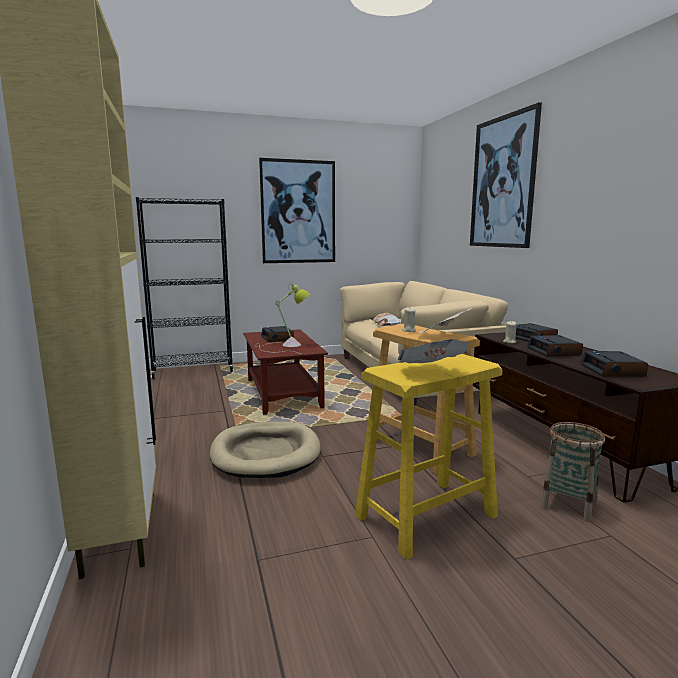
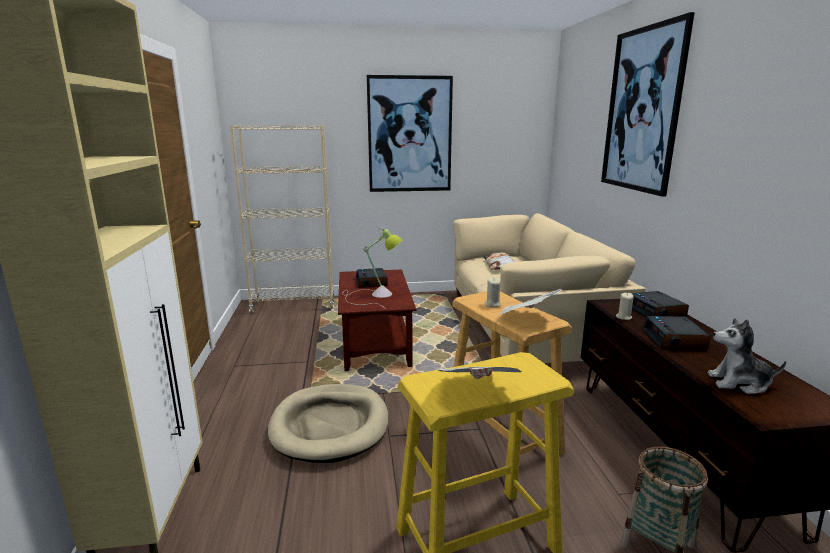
camera: 10 degrees right, 5 degrees up
black bookcase [136,197,234,379] -> beige bookcase [230,125,334,313]
alarm clock [581,351,648,377] -> plush toy [708,318,786,394]

